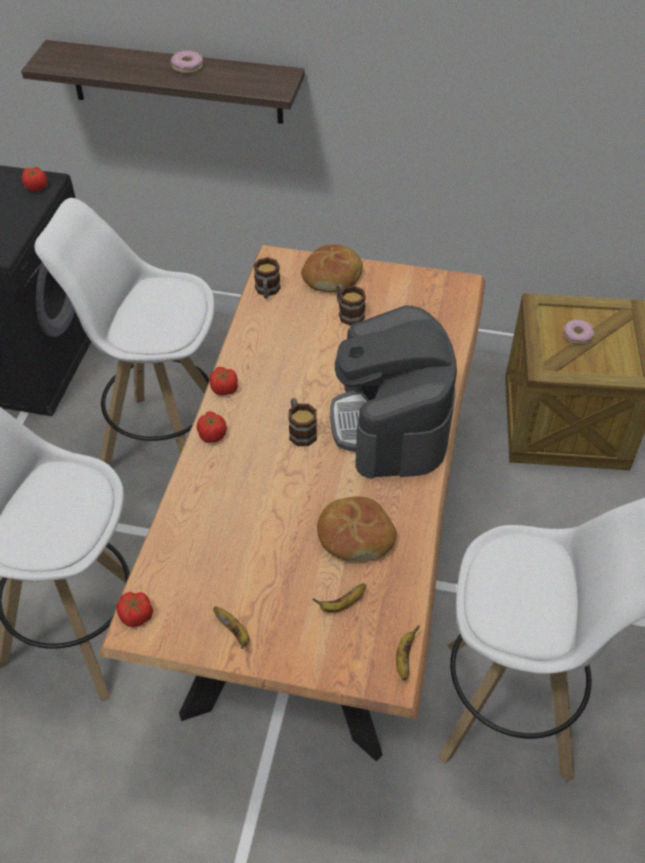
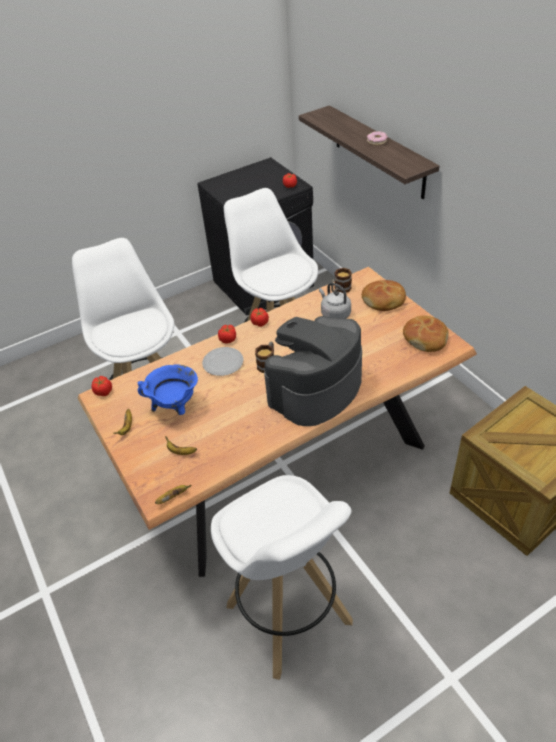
camera: 50 degrees right, 5 degrees down
bread [317,496,397,562] -> bread moved to [403,315,449,352]
mug [336,284,366,326] -> none
donut [563,320,594,345] -> none
none -> blue cooking pot [138,364,198,415]
none -> plate [202,347,244,376]
none -> grey kettle [319,282,351,319]

